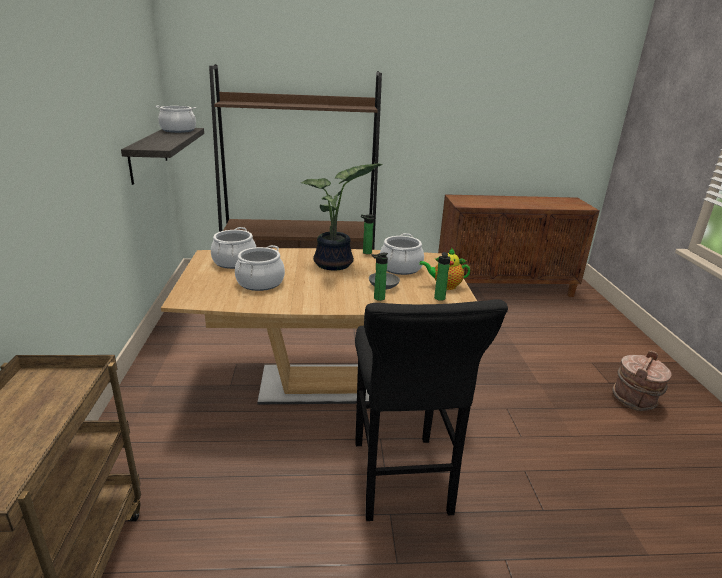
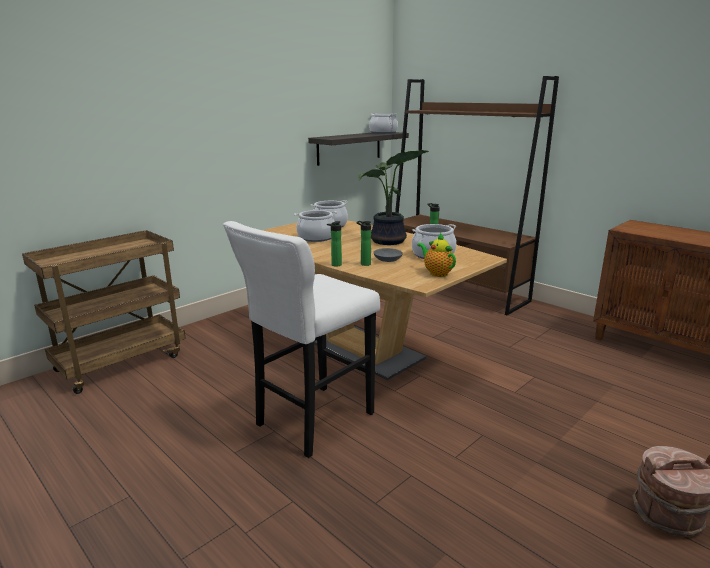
camera: 50 degrees right, 5 degrees down
black stool [355,299,508,521] -> white stool [223,221,380,458]
bottle [434,252,451,301] -> bottle moved to [327,221,342,267]

